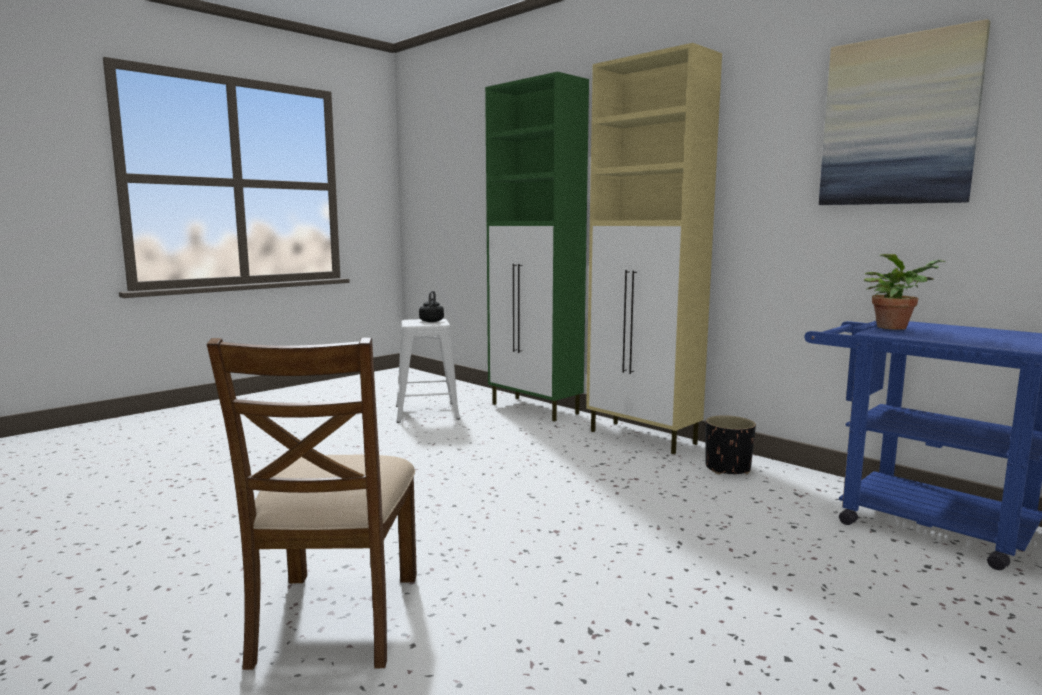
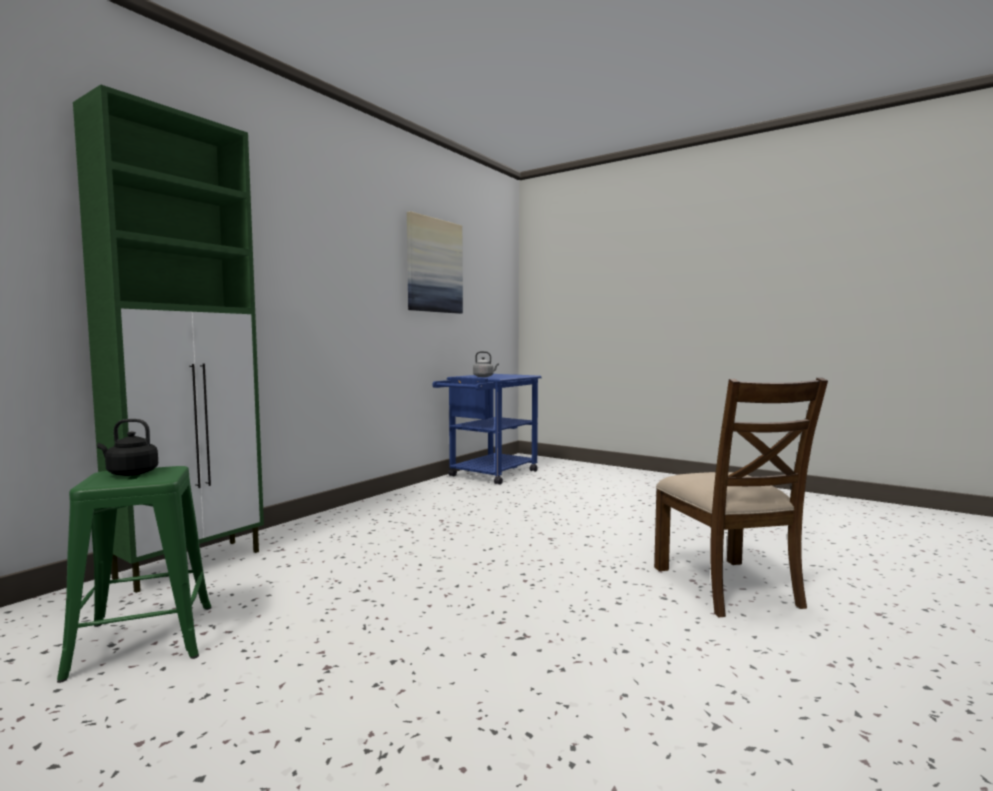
camera: 100 degrees left, 5 degrees down
brown chair [207,338,417,670] -> brown chair turned 90 degrees clockwise [654,378,828,617]
white stool [396,319,460,423] -> green stool [57,466,212,683]
beige cabinet [586,43,722,454] -> none
black planter [705,415,756,475] -> none
potted plant [863,254,945,330] -> grey kettle [473,351,499,377]

